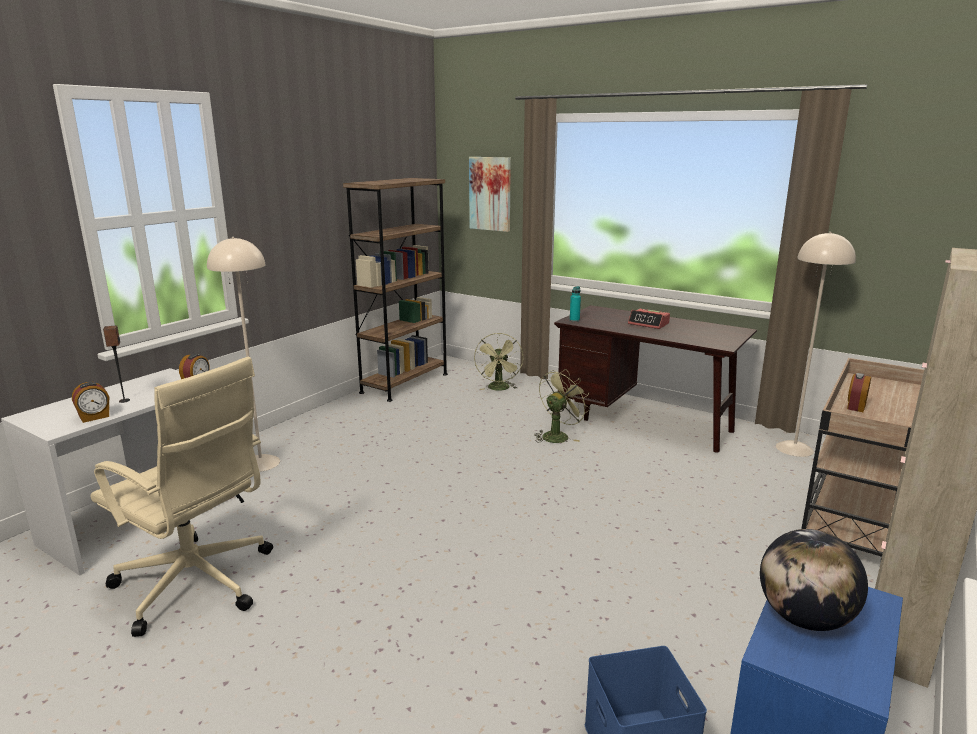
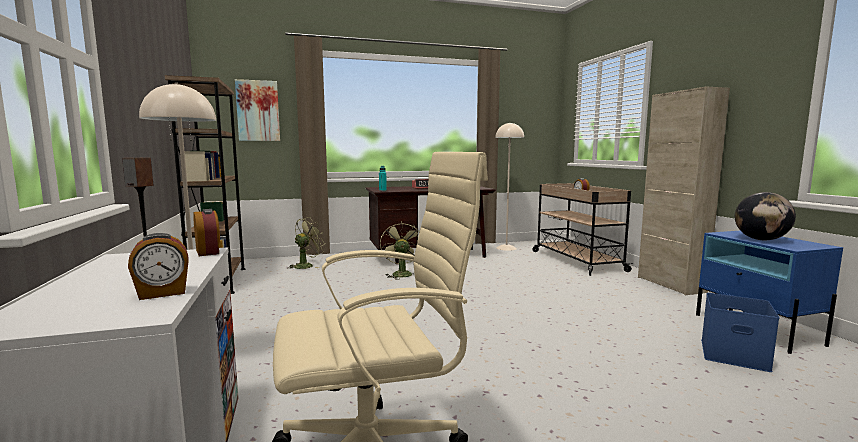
camera: 50 degrees left, 10 degrees down
alarm clock [72,382,109,423] -> alarm clock turned 60 degrees clockwise [128,233,189,300]
green fan [474,333,523,391] -> green fan turned 90 degrees counterclockwise [287,217,325,269]

